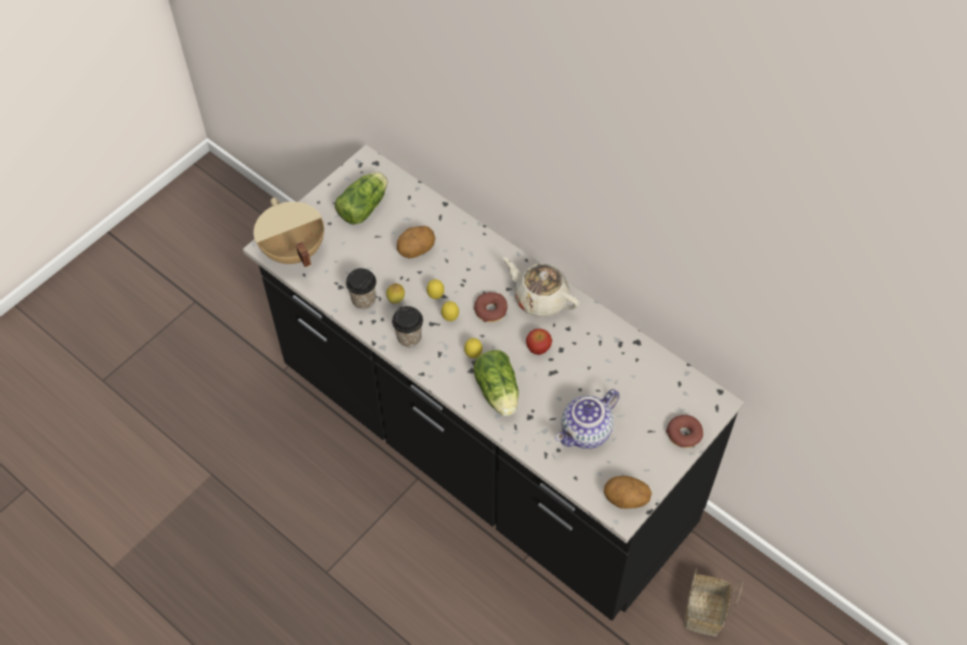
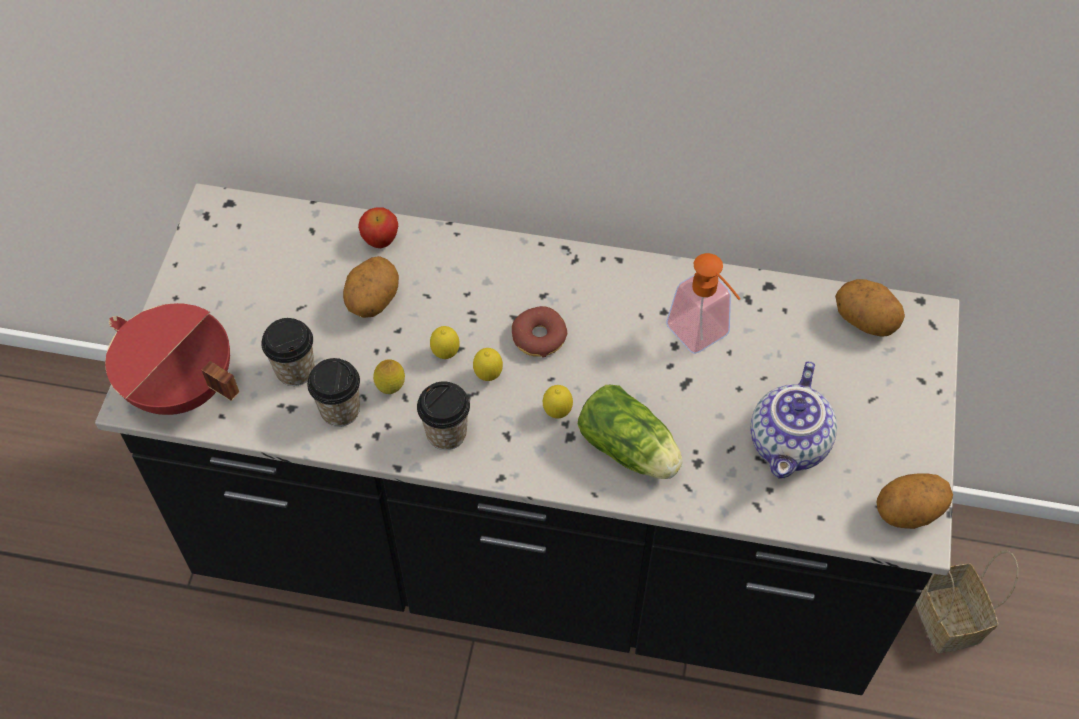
camera: 30 degrees left, 0 degrees up
beige cooking pot [254,198,324,268] -> red cooking pot [105,303,240,415]
lettuce [335,172,387,225] -> none
beige teapot [503,257,579,317] -> none
apple [526,329,552,355] -> apple moved to [358,207,398,248]
donut [666,415,703,448] -> none
none -> cup [261,318,315,386]
none -> soap dispenser [666,253,741,354]
none -> potato [835,279,905,337]

